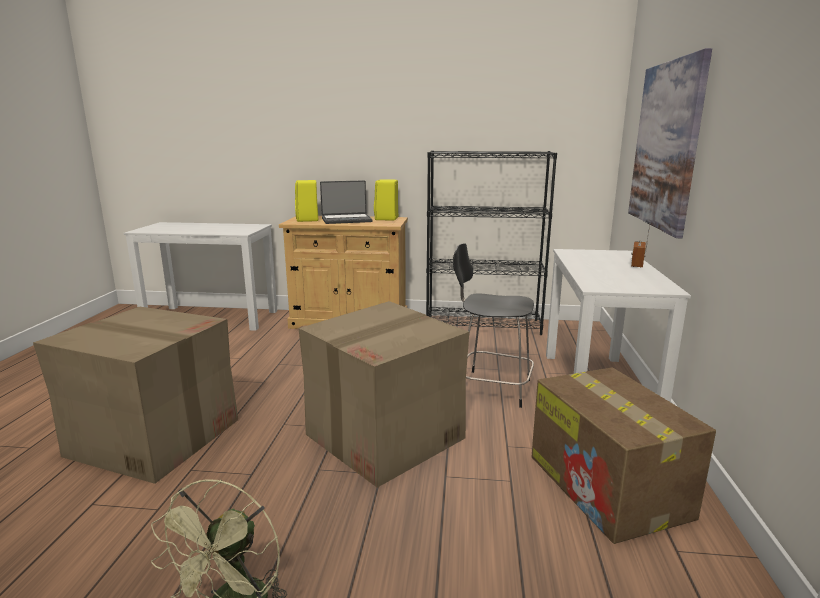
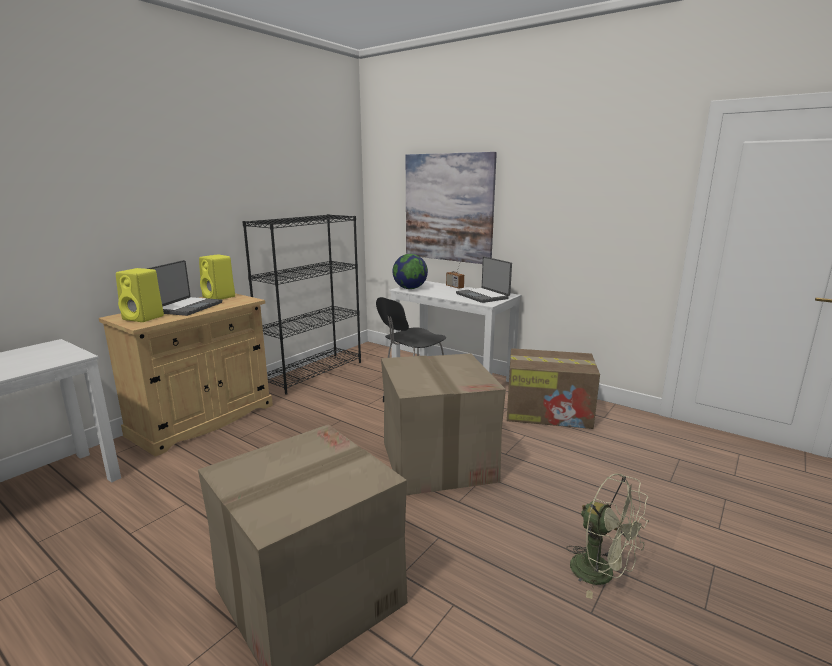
camera: 60 degrees left, 0 degrees up
none -> globe [393,254,428,289]
none -> laptop [456,256,512,303]

